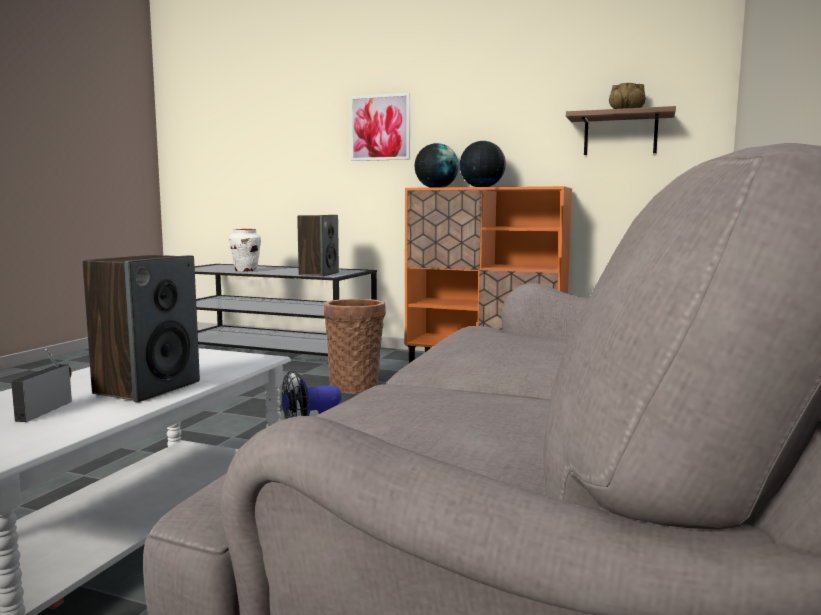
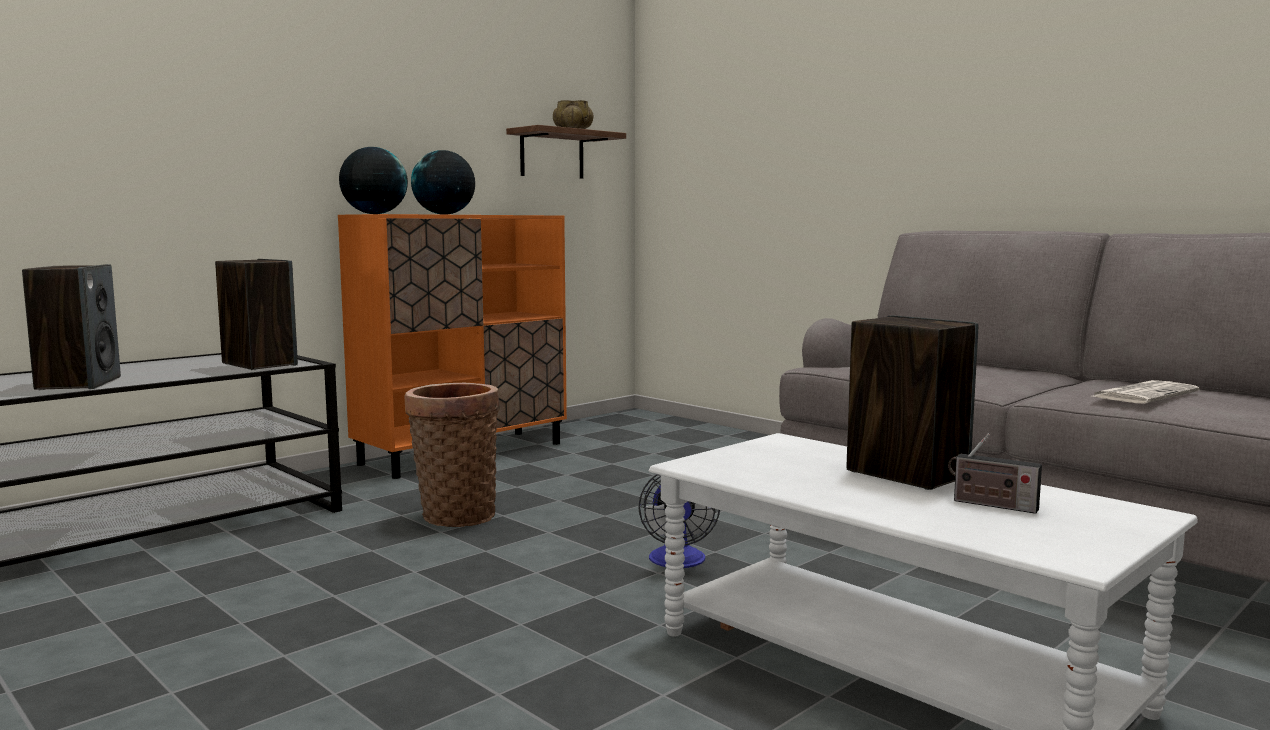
camera: 65 degrees left, 0 degrees up
white vase [229,229,261,272] -> speaker [22,264,121,390]
picture [350,93,410,161] -> none
none -> newspaper [1089,380,1199,403]

